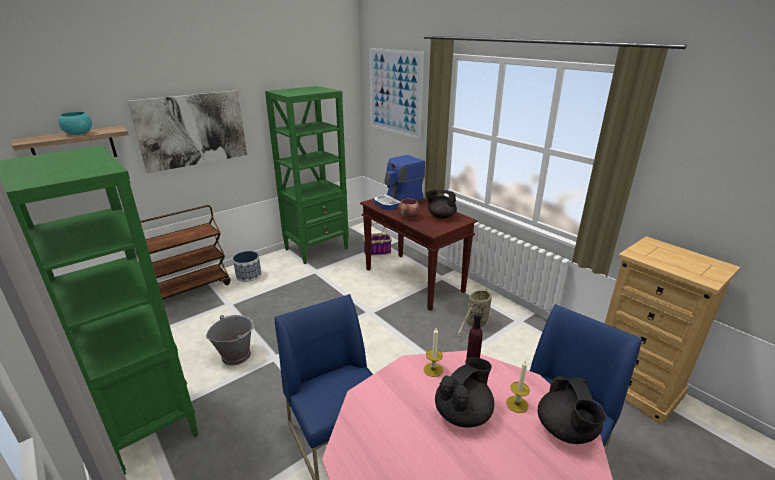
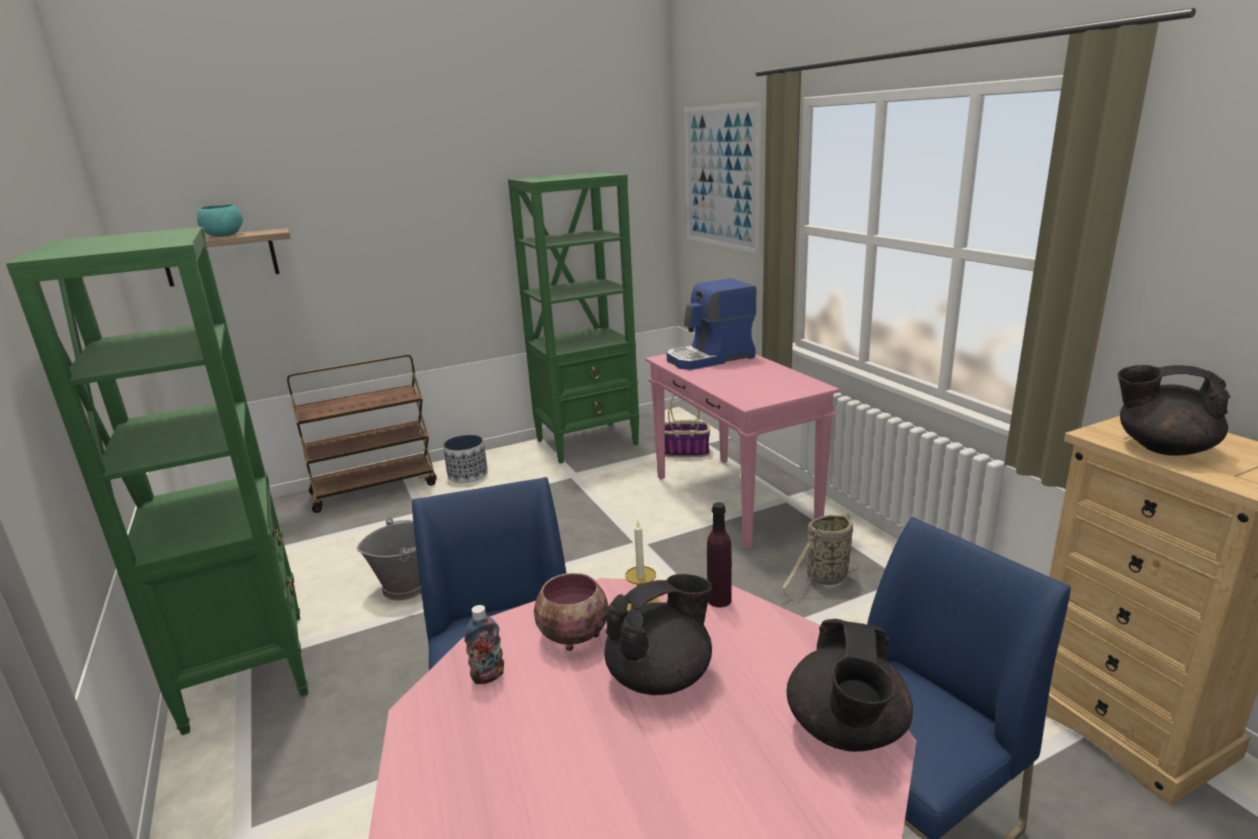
camera: 15 degrees right, 5 degrees down
picture [128,90,247,173] -> none
brown console table [360,198,477,311] -> pink console table [645,354,840,549]
bowl [398,199,420,220] -> bowl moved to [534,573,608,651]
black teapot [426,190,457,219] -> black teapot moved to [1118,365,1230,456]
candle [506,360,530,413] -> none
none -> bottle [464,605,504,684]

